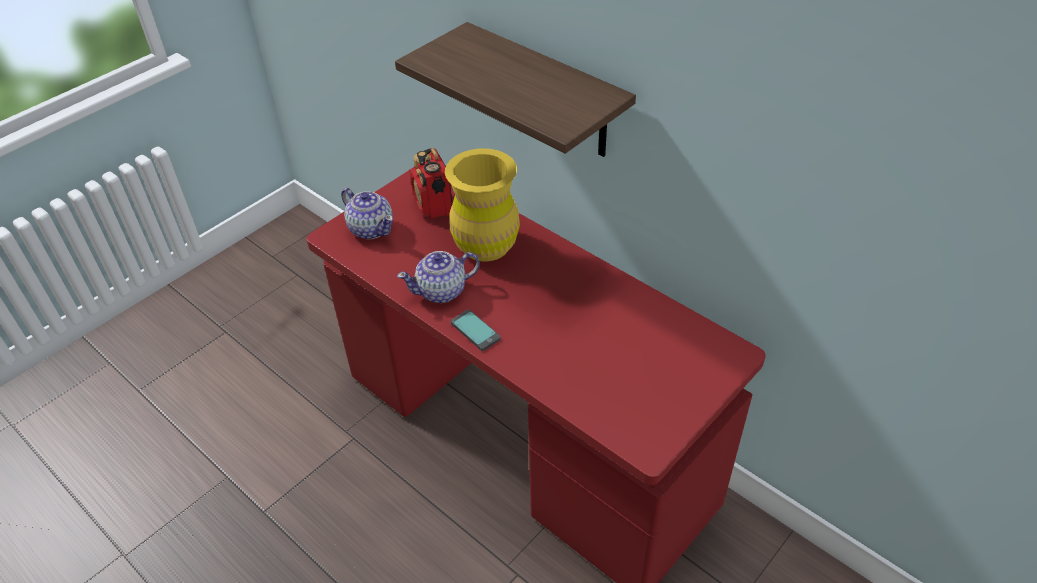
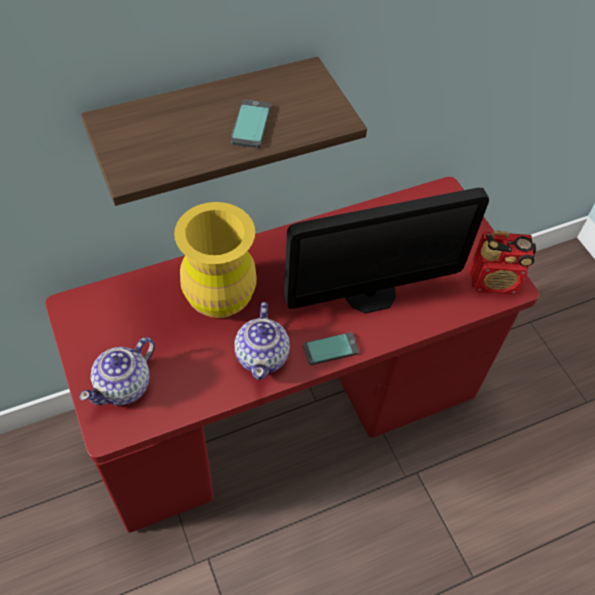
camera: 70 degrees left, 10 degrees up
teapot [341,188,393,239] -> teapot turned 150 degrees clockwise [80,337,155,406]
radio [409,148,452,219] -> radio moved to [469,231,536,294]
none -> phone [230,99,271,148]
none -> monitor [284,188,489,314]

